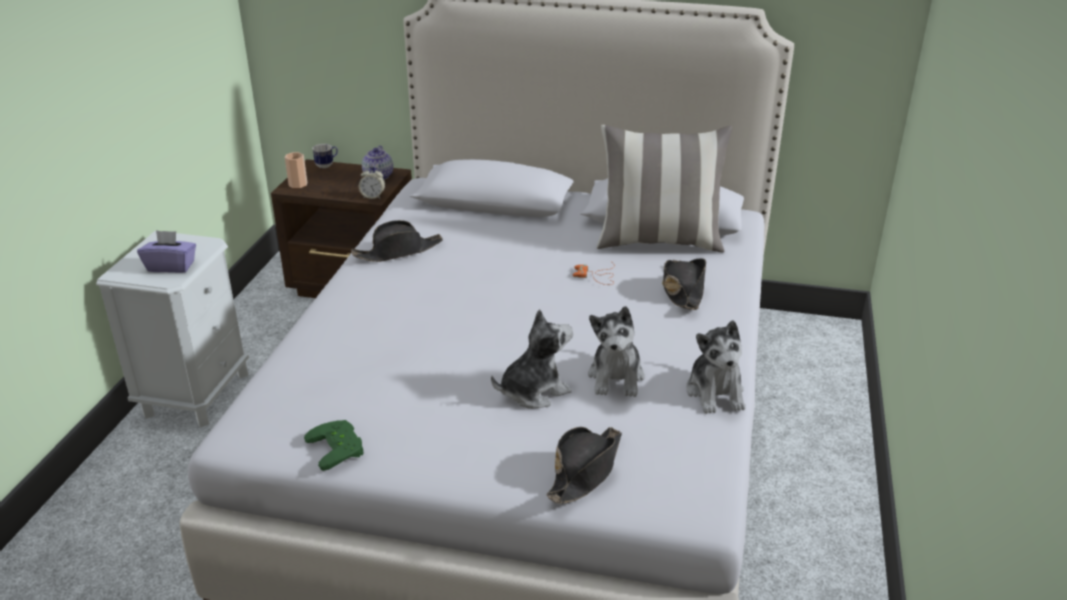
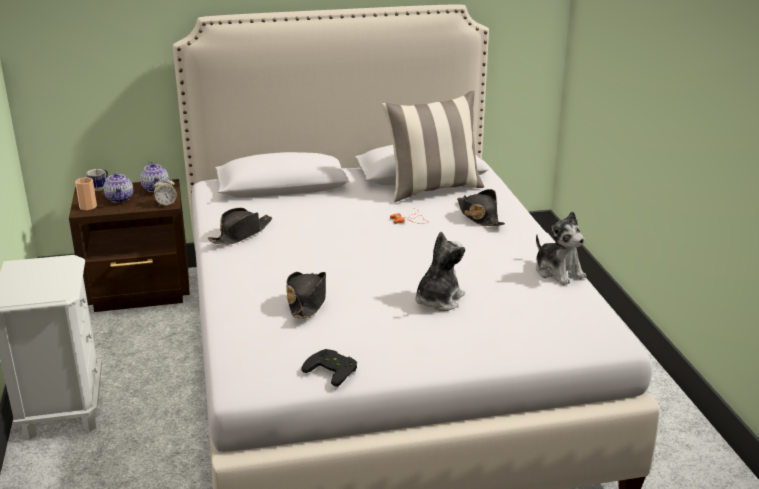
camera: 25 degrees left, 5 degrees down
purple tissue box [137,230,196,273] -> none
green game controller [304,420,364,471] -> black game controller [302,349,357,387]
black hat [546,427,622,504] -> black hat moved to [286,272,326,319]
plush toy [588,306,645,397] -> none
none -> teapot [103,171,133,203]

